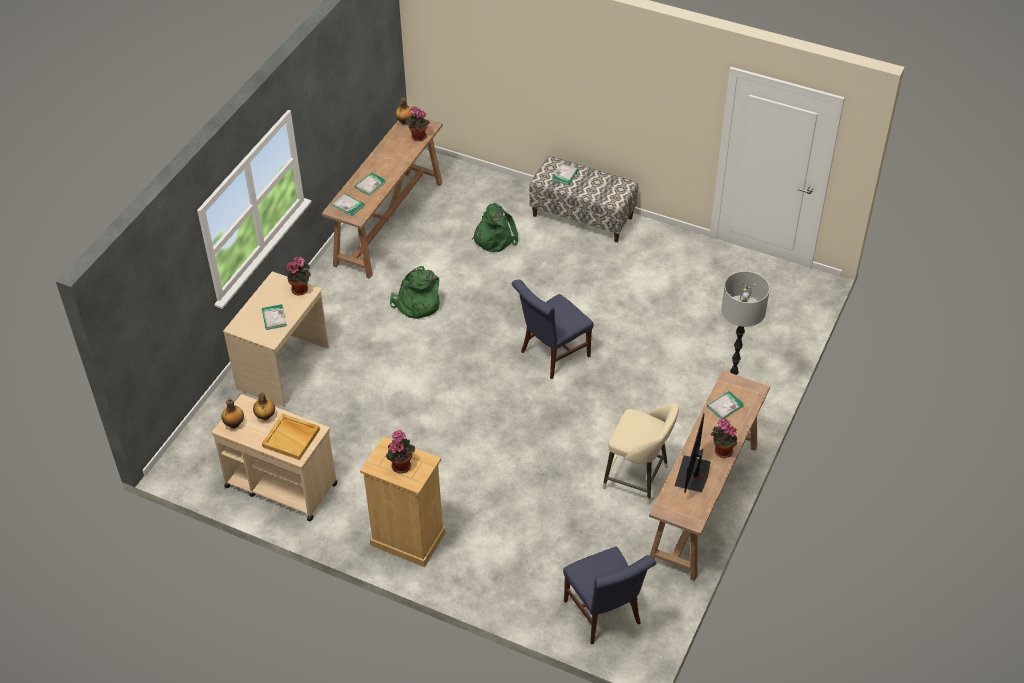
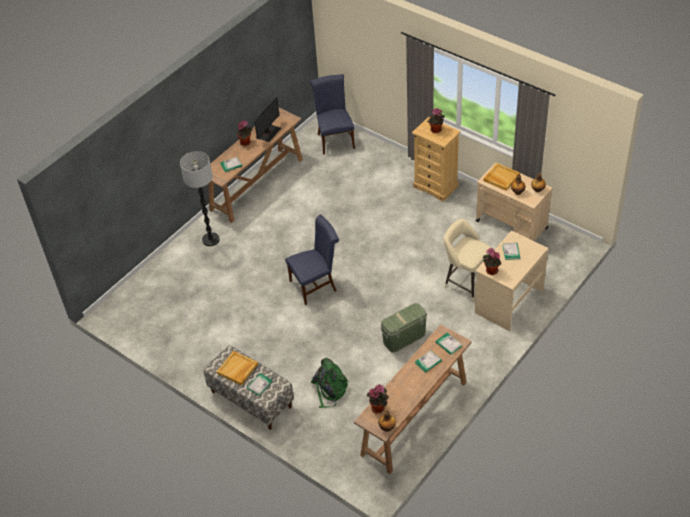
camera: 165 degrees left, 0 degrees up
green backpack [390,266,440,319] -> green storage box [381,303,427,353]
beige stool [602,403,679,505] -> beige stool moved to [444,219,491,302]
none -> beige tray [217,351,258,386]

